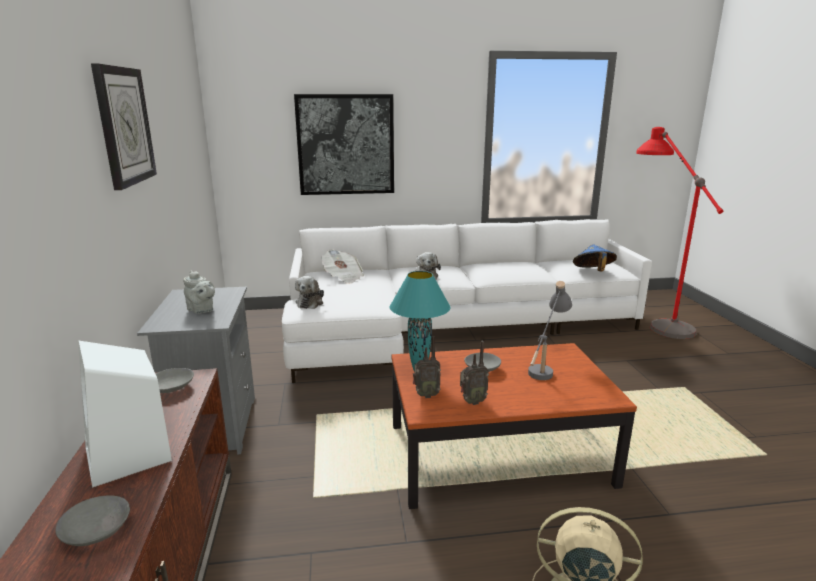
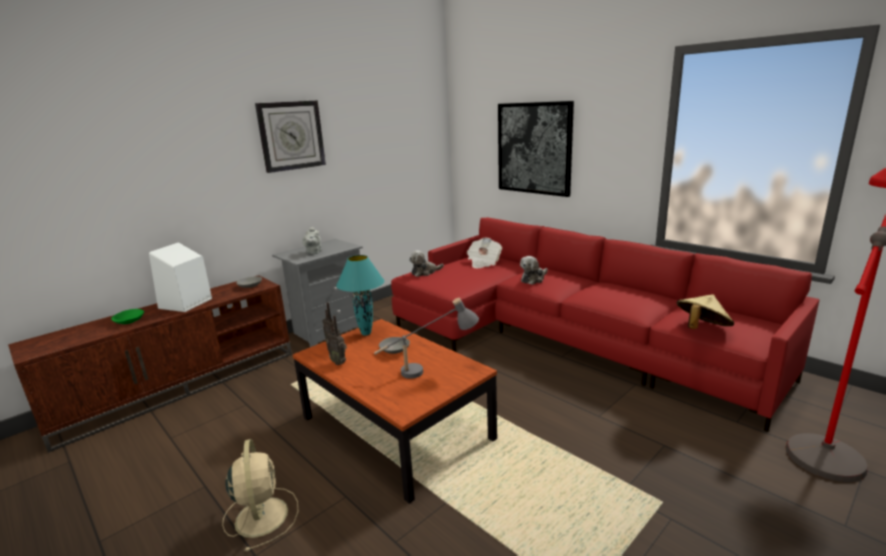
camera: 55 degrees right, 0 degrees up
grey bowl [55,495,130,546] -> green bowl [111,309,144,324]
white sofa [282,219,652,383] -> red sofa [391,218,820,432]
blue hat [573,244,617,271] -> beige hat [676,294,734,329]

